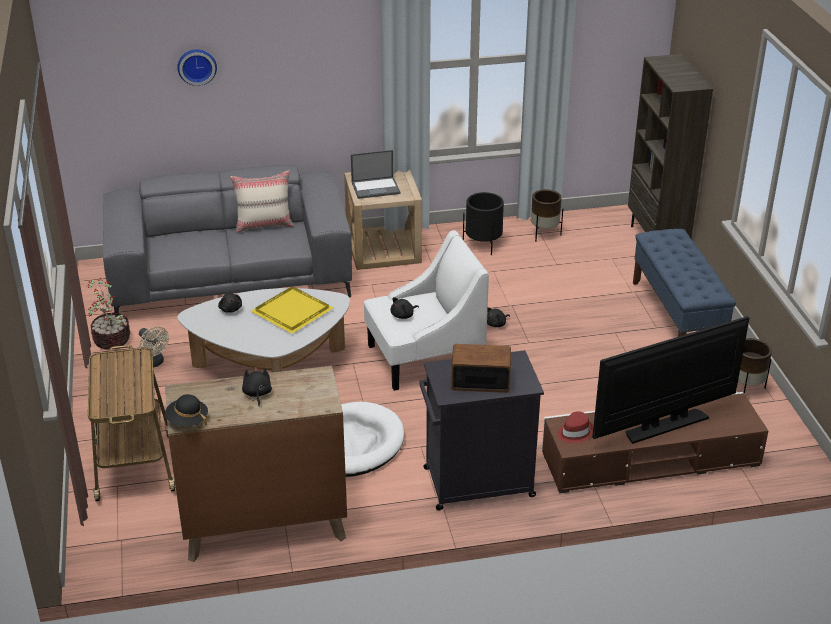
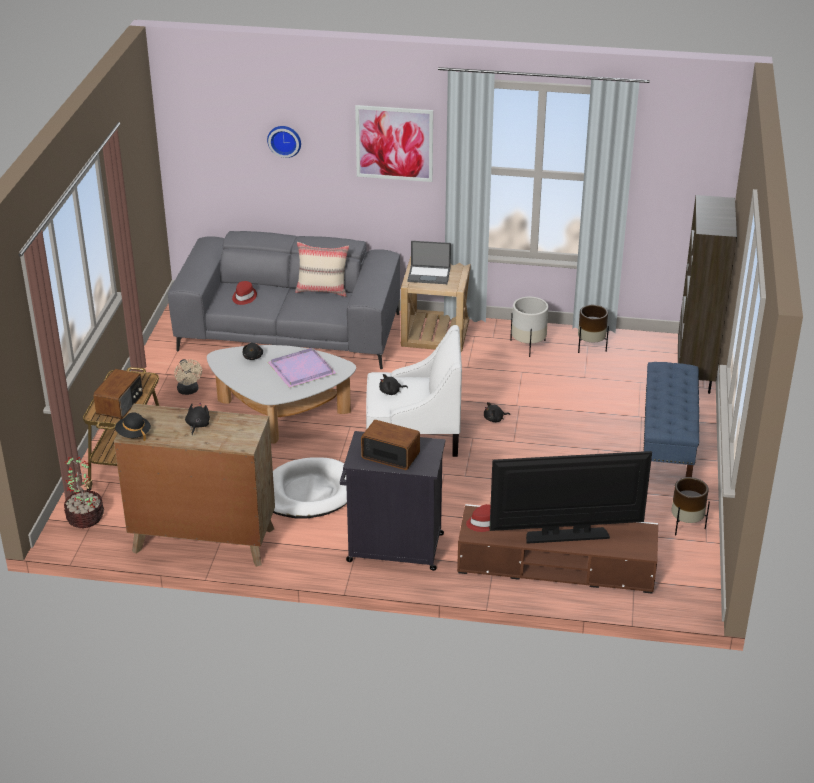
camera: 20 degrees right, 0 degrees up
potted plant [87,278,130,349] -> potted plant moved to [64,457,104,528]
yellow tray [251,286,333,334] -> purple tray [267,348,336,388]
black planter [463,192,504,255] -> white planter [510,297,548,357]
none -> radio [93,369,143,419]
none -> red hat [232,281,257,305]
none -> picture [355,105,433,182]

